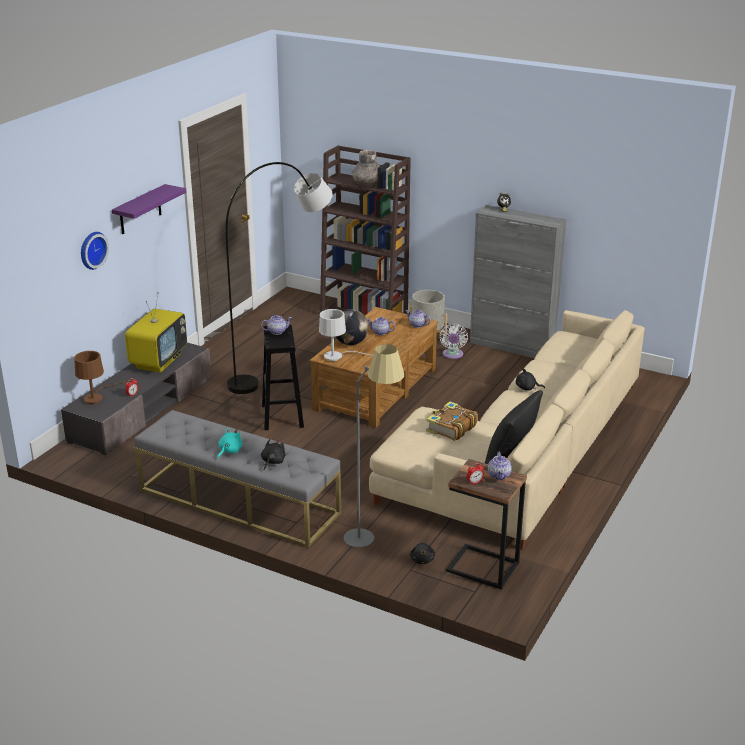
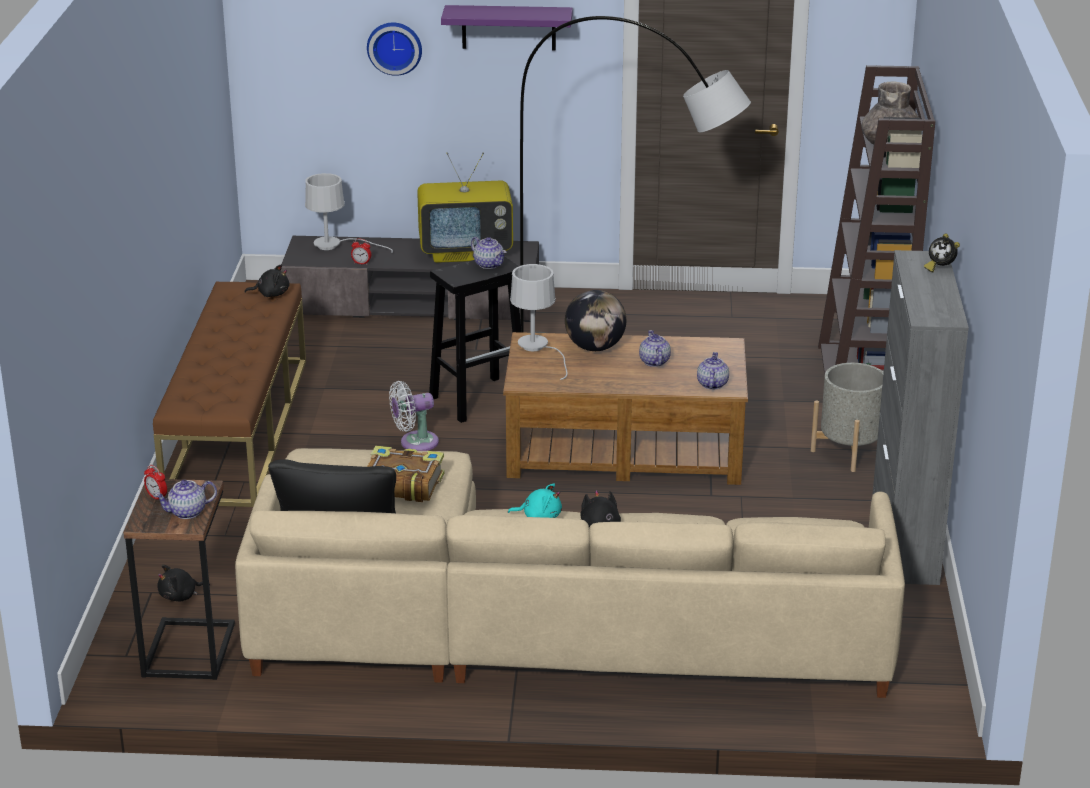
camera: 65 degrees right, 0 degrees up
brown table lamp [74,351,132,404] -> white table lamp [305,173,393,253]
grey bench [134,410,341,548] -> brown bench [153,282,306,507]
turquoise plush toy [217,428,242,458] -> turquoise plush toy moved to [508,483,562,518]
black plush toy [261,439,286,470] -> black plush toy moved to [245,264,289,297]
grey floor lamp [344,344,404,548] -> none
white fan [440,324,468,359] -> white fan moved to [389,381,439,451]

